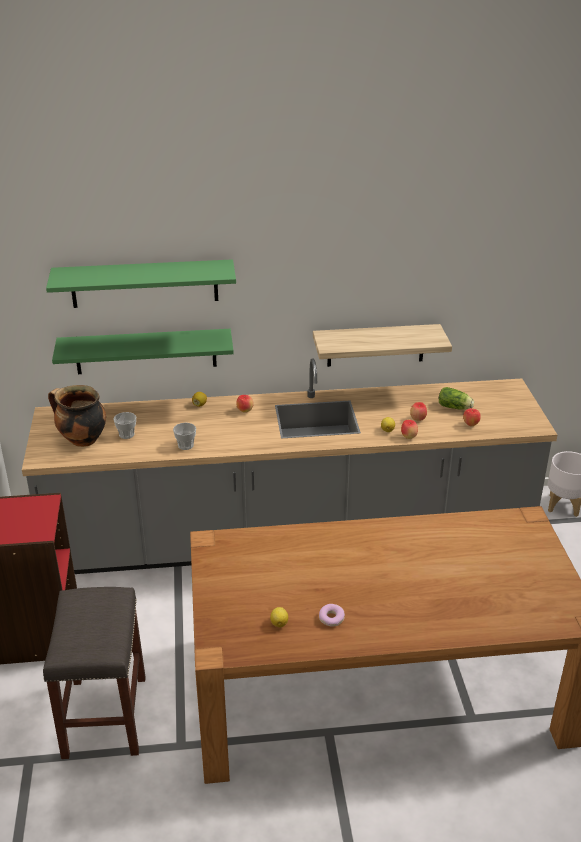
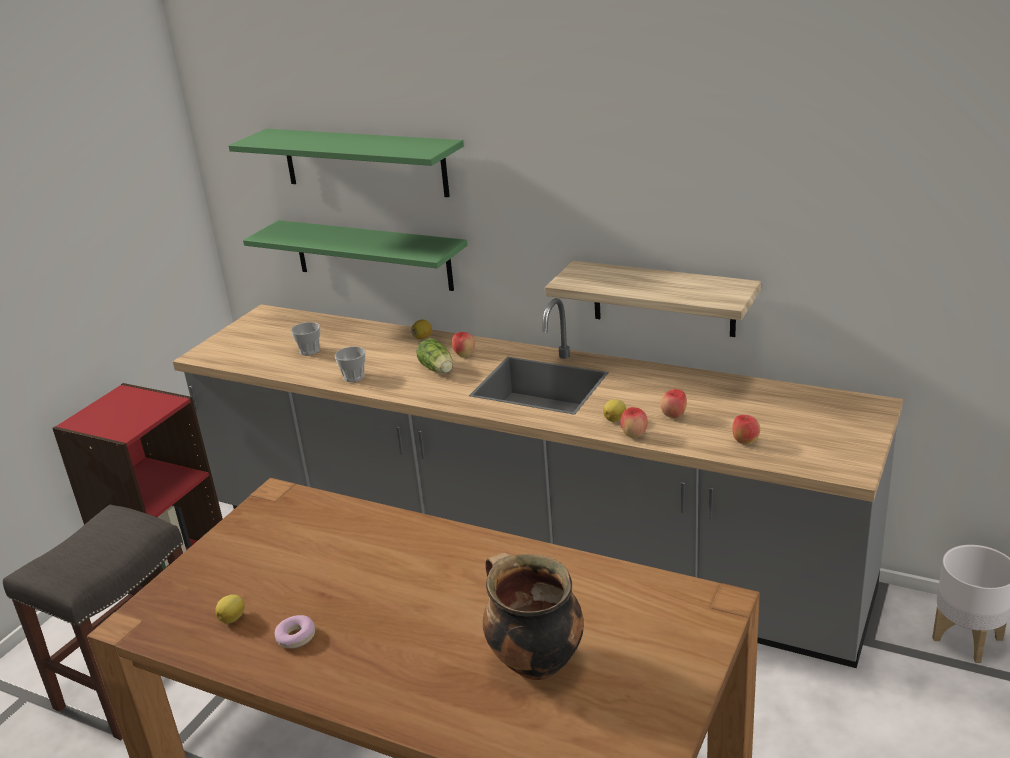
camera: 35 degrees right, 5 degrees down
cooking pot [48,385,106,447] -> cooking pot moved to [483,552,584,680]
lettuce [439,387,474,410] -> lettuce moved to [416,338,453,373]

